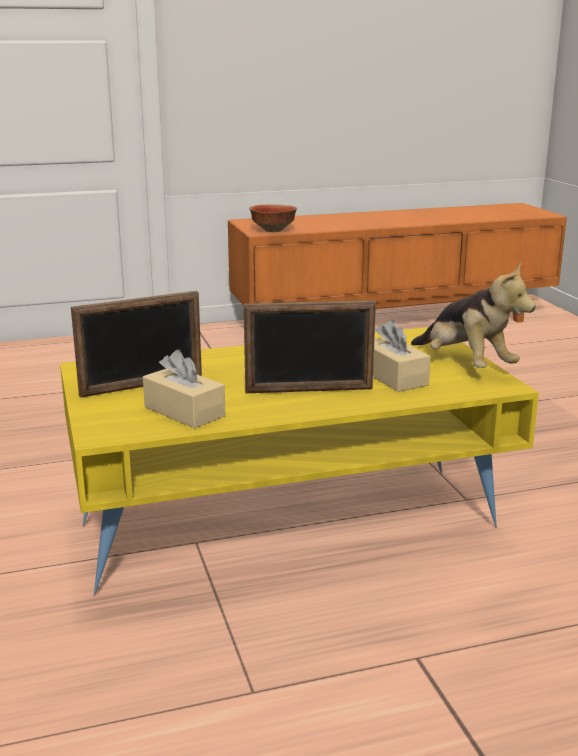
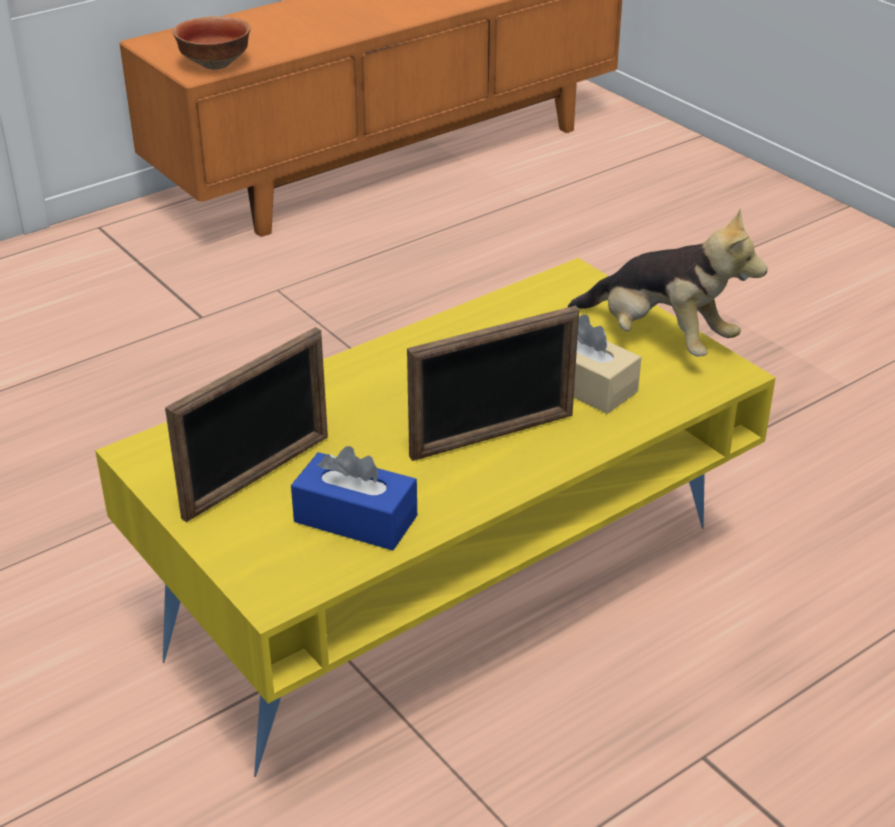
camera: 20 degrees left, 15 degrees up
beige tissue box [143,350,225,429] -> blue tissue box [291,446,417,550]

